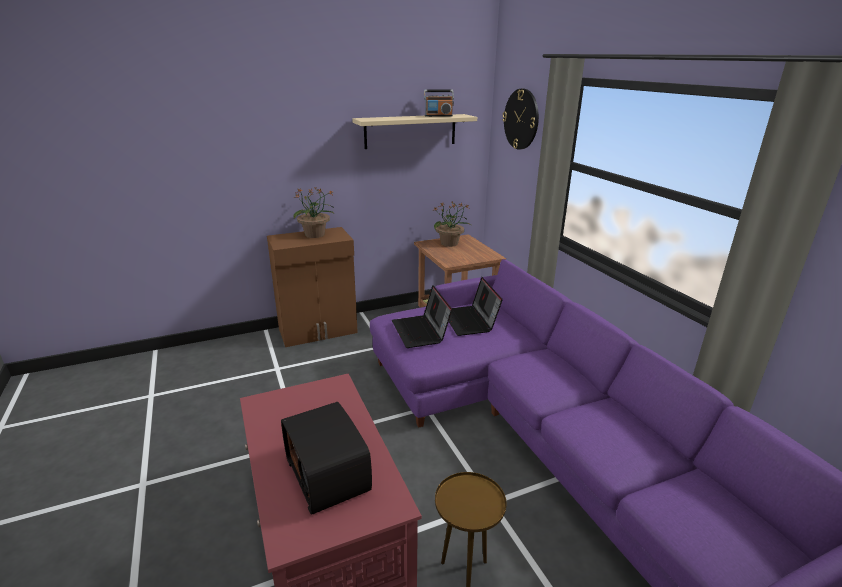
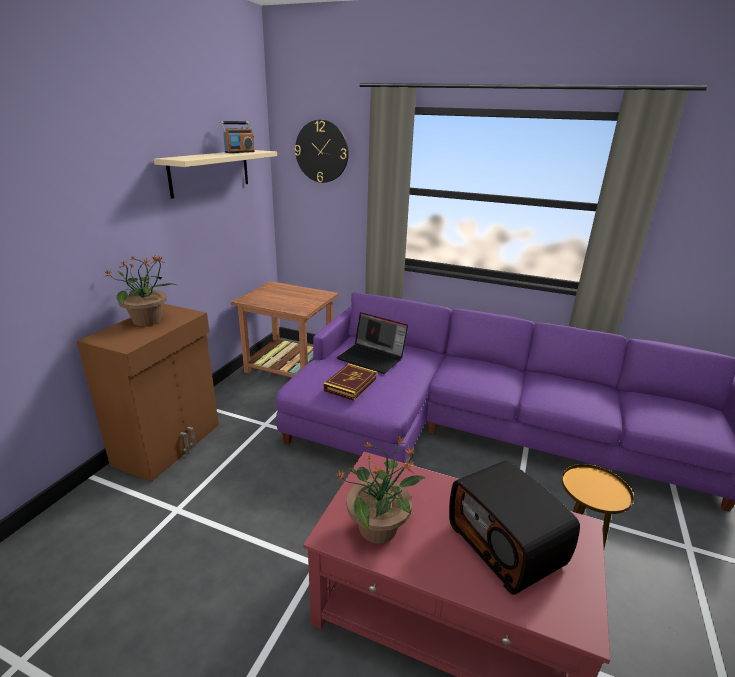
camera: 45 degrees left, 0 degrees up
radio [281,402,372,515] -> radio turned 45 degrees clockwise [449,460,580,595]
laptop [392,285,452,348] -> book [323,363,377,401]
potted plant [434,201,471,247] -> potted plant moved to [335,436,425,544]

